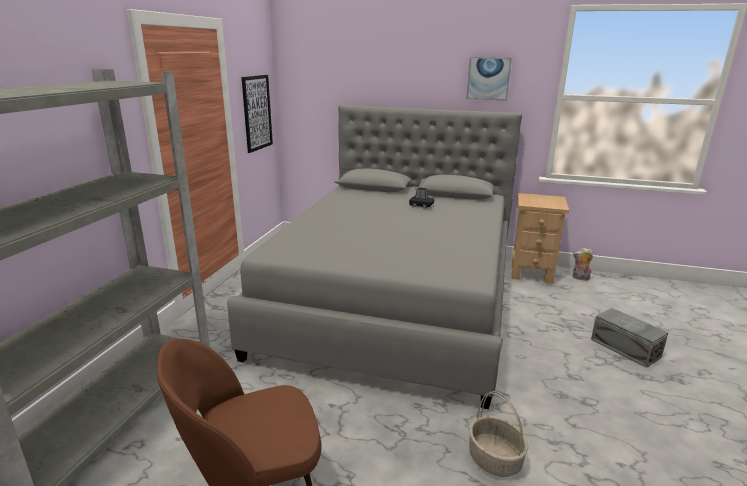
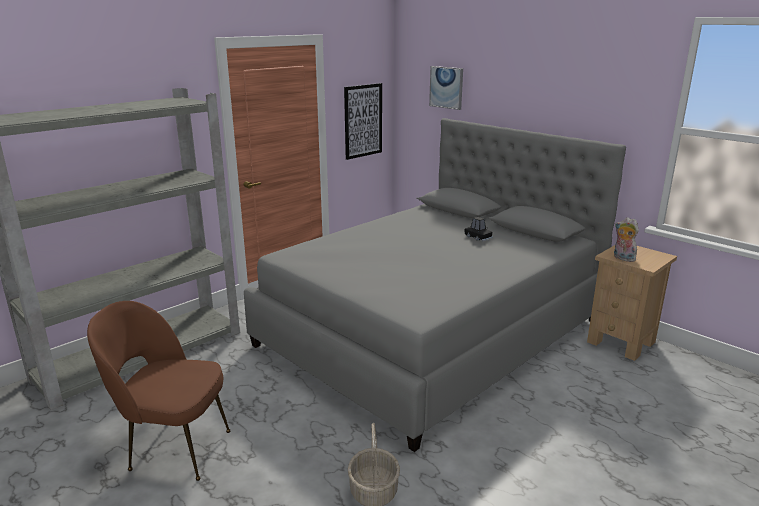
camera: 30 degrees right, 0 degrees up
picture [467,57,512,101] -> picture moved to [429,66,463,110]
plush toy [572,248,593,281] -> plush toy moved to [614,217,639,262]
grey storage box [591,308,669,368] -> none

